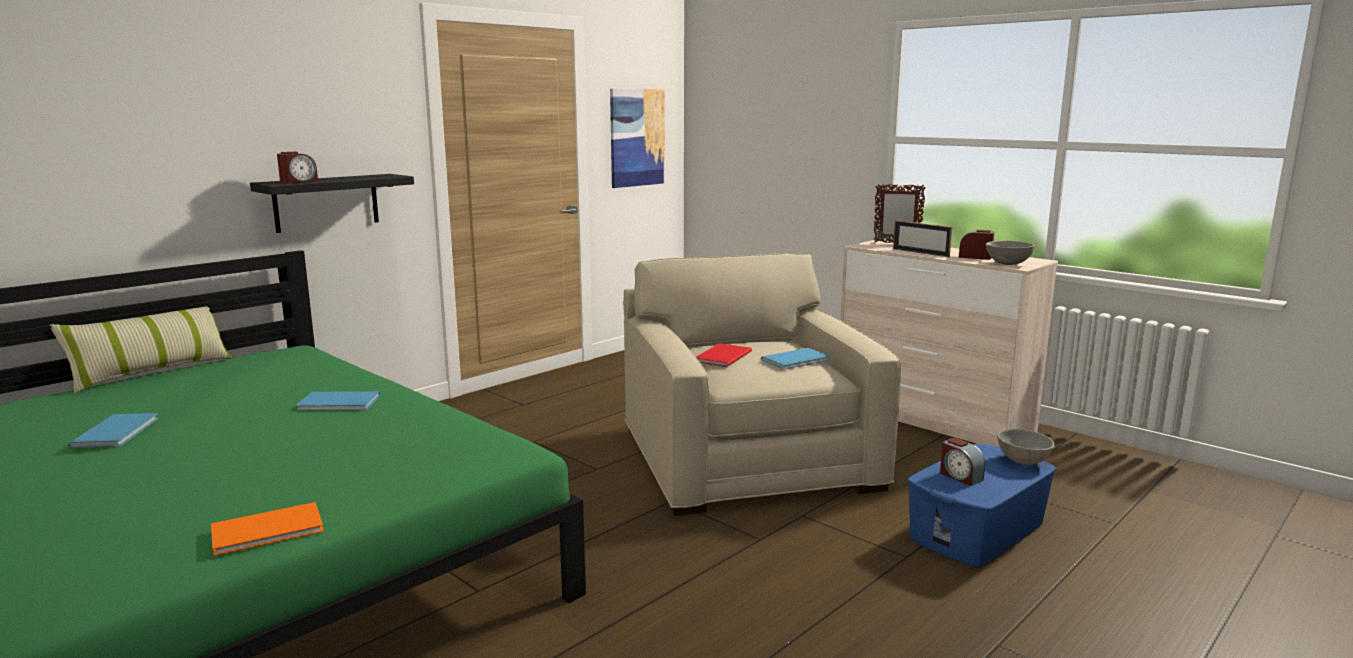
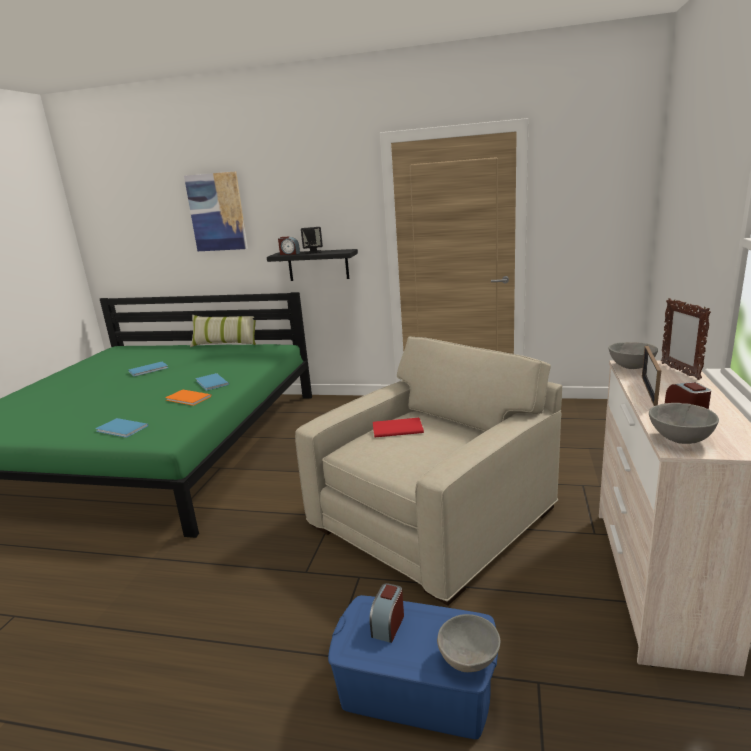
camera: 60 degrees right, 5 degrees up
orange book [211,502,324,556] -> orange book moved to [165,390,212,406]
picture [610,89,665,188] -> picture moved to [184,171,248,251]
blue book [761,348,830,370] -> blue book moved to [96,418,148,438]
none -> black speaker [301,227,323,254]
none -> grey bowl [608,342,658,369]

